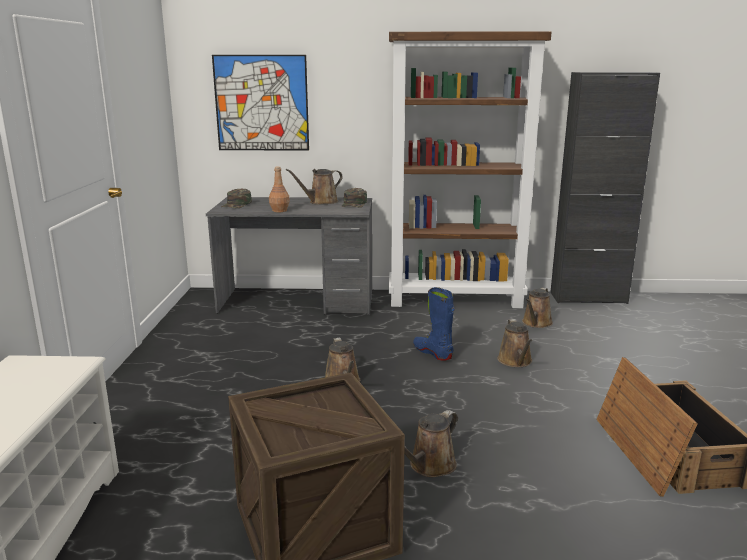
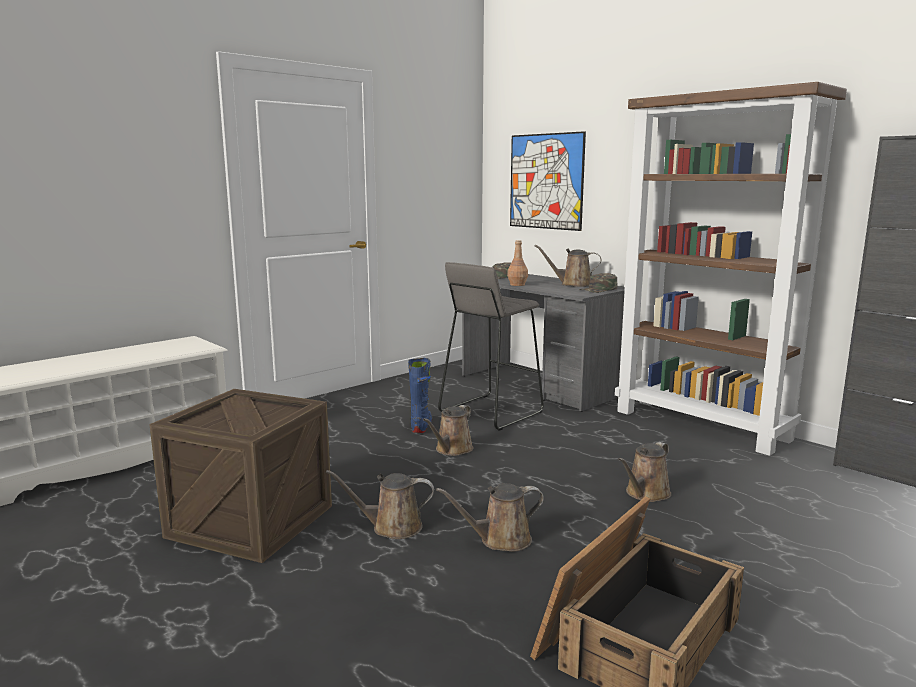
camera: 45 degrees right, 5 degrees down
blue boot [413,287,455,361] -> blue boot moved to [408,358,433,433]
brown watering can [522,288,553,328] -> brown watering can moved to [436,483,544,552]
none -> grey stool [438,262,544,431]

